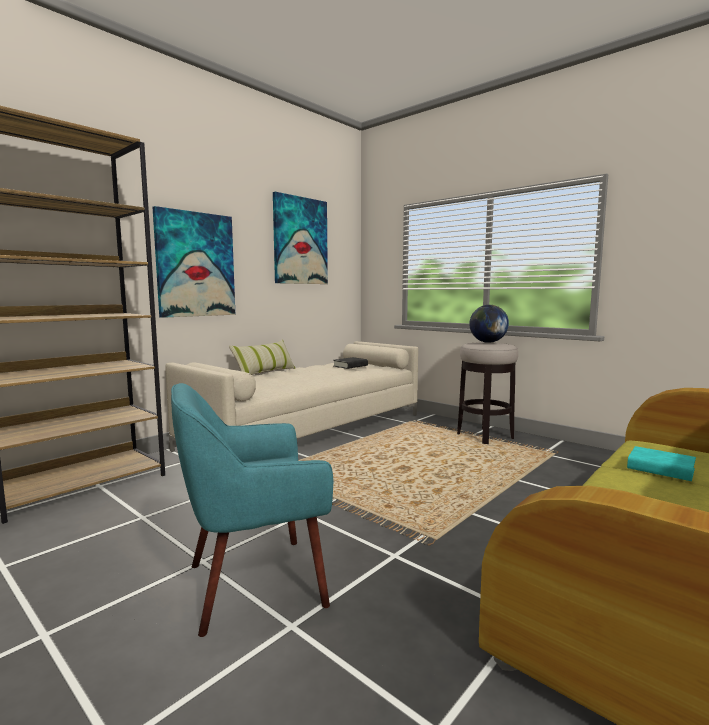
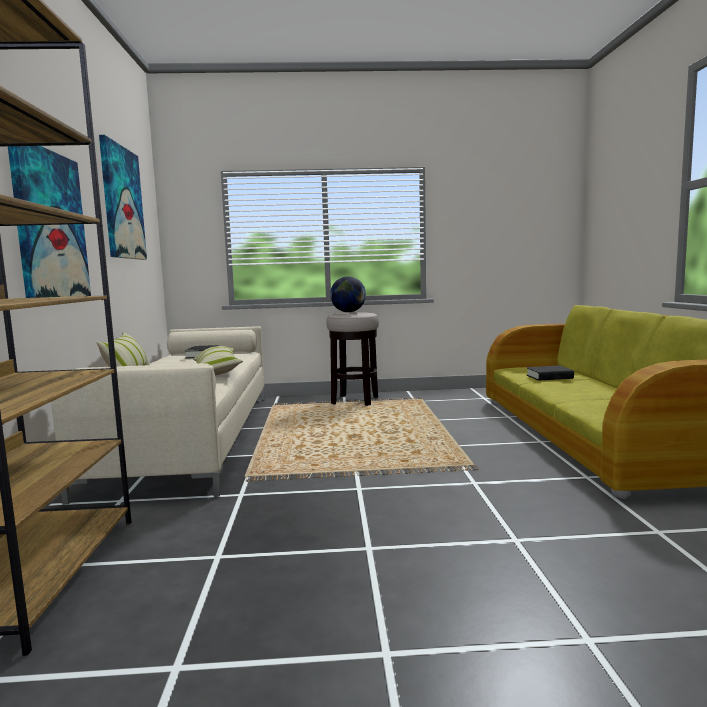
camera: 45 degrees left, 0 degrees up
turquoise armchair [171,383,333,637] -> none
turquoise book [627,446,696,481] -> black book [527,366,574,381]
none -> pillow [193,346,243,375]

